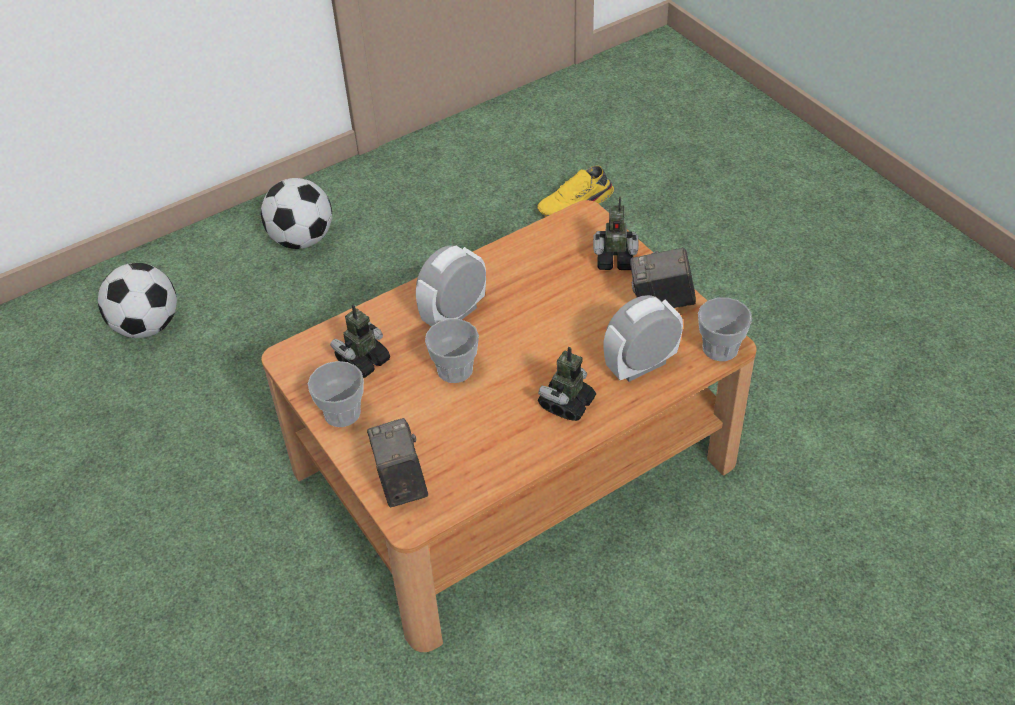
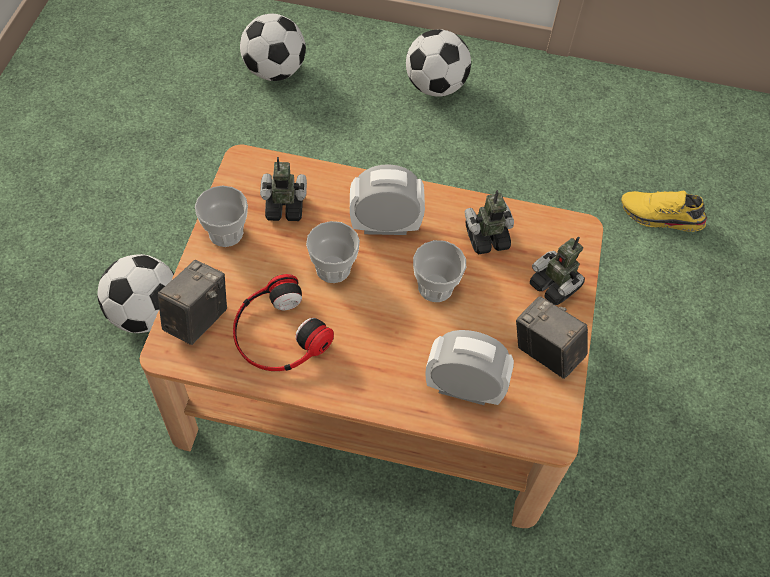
camera: 40 degrees right, 10 degrees up
toy robot [538,347,596,421] -> toy robot moved to [465,190,514,254]
cup [698,297,752,361] -> cup moved to [413,240,466,302]
none -> football [97,254,174,333]
none -> headphones [233,274,334,371]

